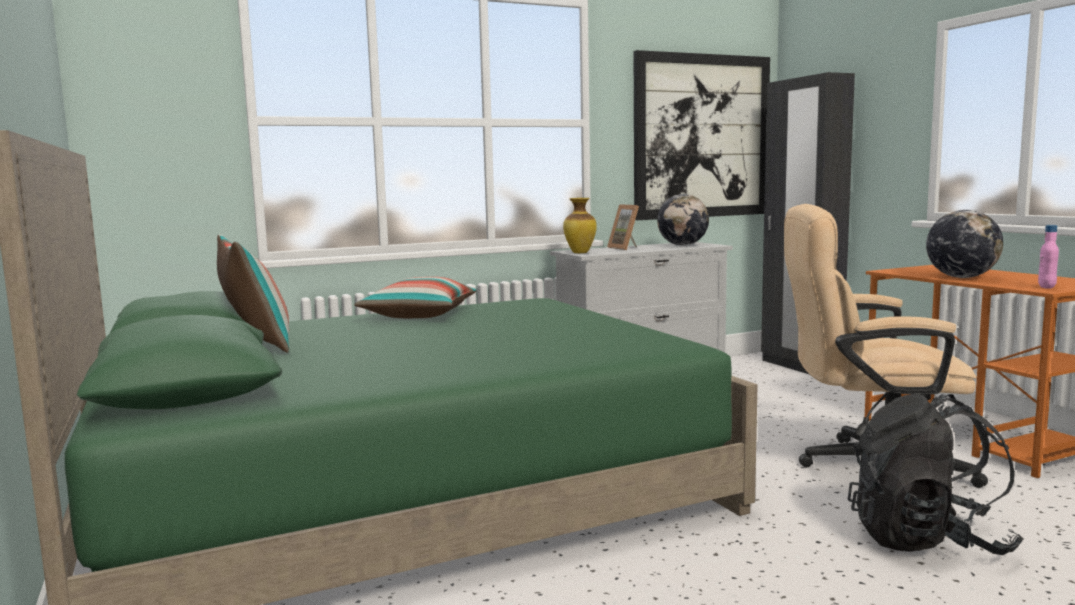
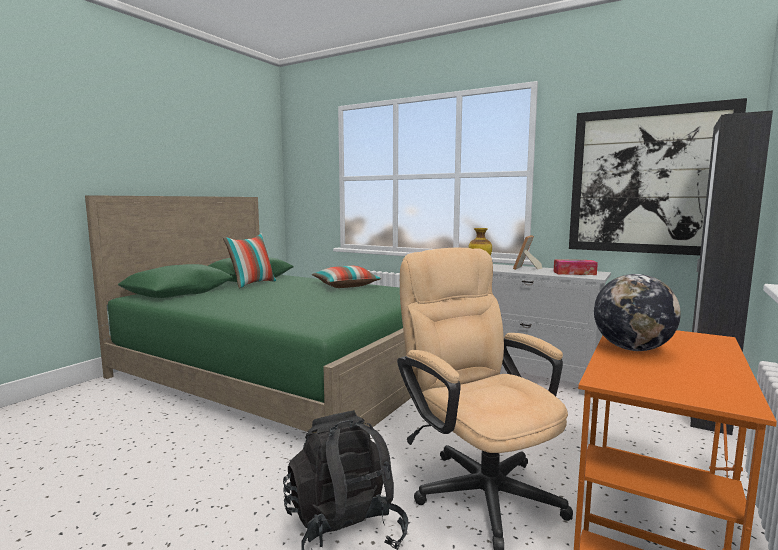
camera: 55 degrees right, 0 degrees up
globe [657,194,709,246] -> tissue box [554,259,598,275]
pink bottle [1038,225,1059,289] -> none

